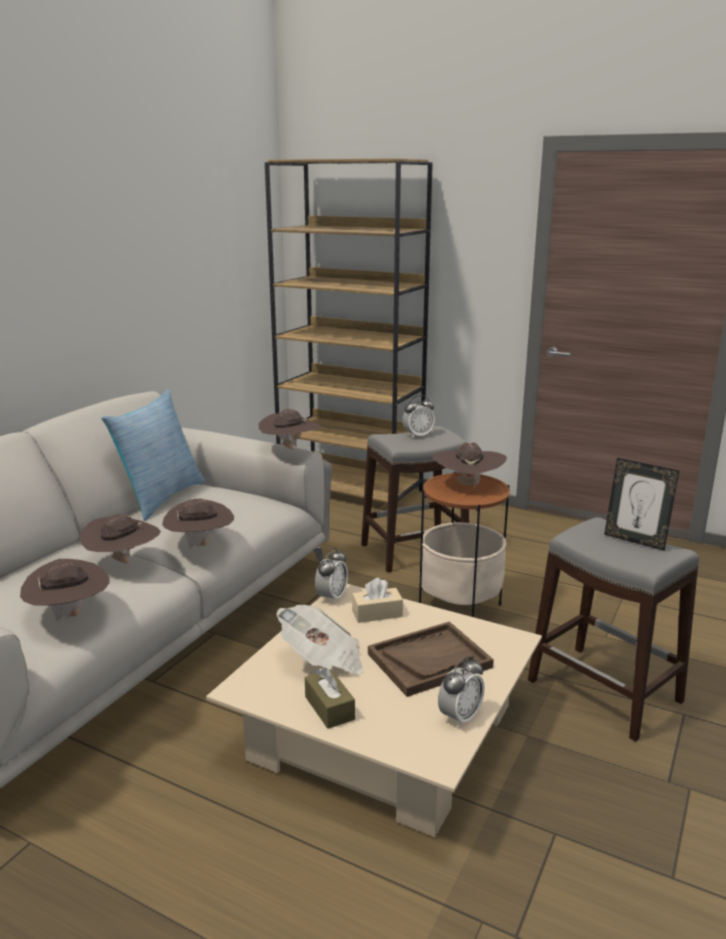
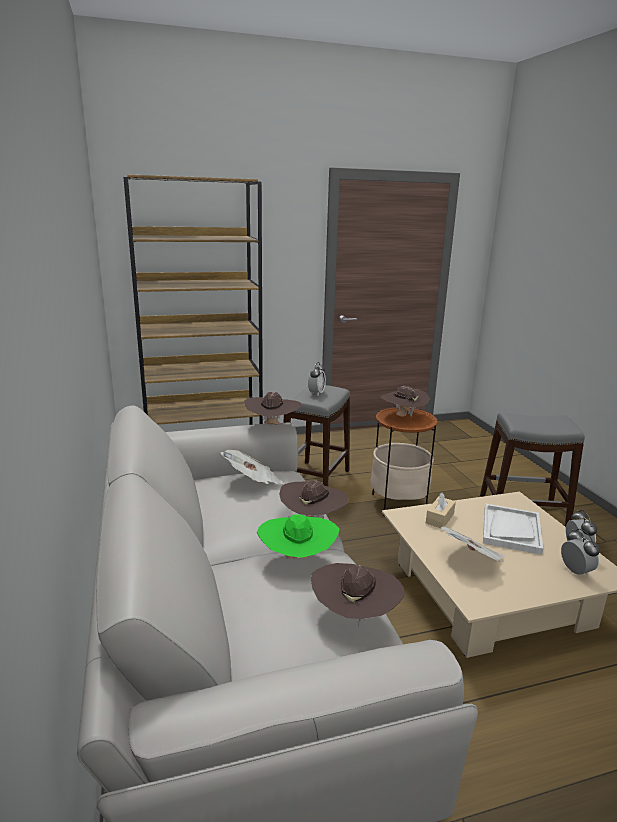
camera: 45 degrees left, 0 degrees up
brown hat [79,514,161,564] -> green hat [257,514,339,559]
pillow [101,390,205,521] -> none
brown tissue box [305,668,355,729] -> none
alarm clock [315,548,348,604] -> alarm clock moved to [561,529,600,576]
brown tray [368,621,494,697] -> white tray [483,503,543,555]
picture frame [604,458,679,551] -> none
none -> newspaper [220,450,284,484]

